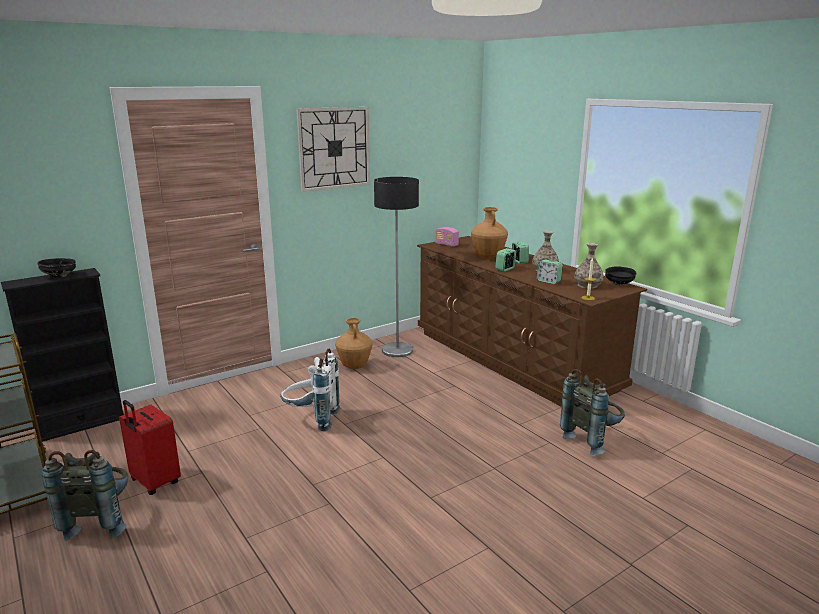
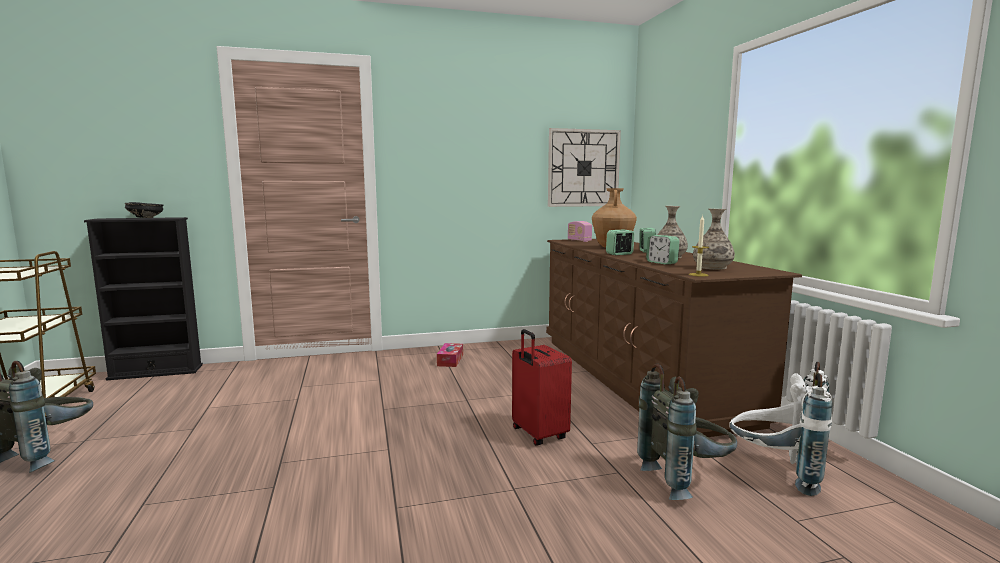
camera: 20 degrees right, 10 degrees down
red suitcase [119,400,181,495] -> red suitcase moved to [512,329,572,446]
white backpack [280,349,340,431] -> white backpack moved to [730,362,832,496]
wall clock [296,107,370,192] -> wall clock moved to [548,128,621,207]
brown vase [335,318,373,369] -> tissue box [437,343,463,367]
floor lamp [374,177,419,357] -> none
black bowl [605,266,636,285] -> none

